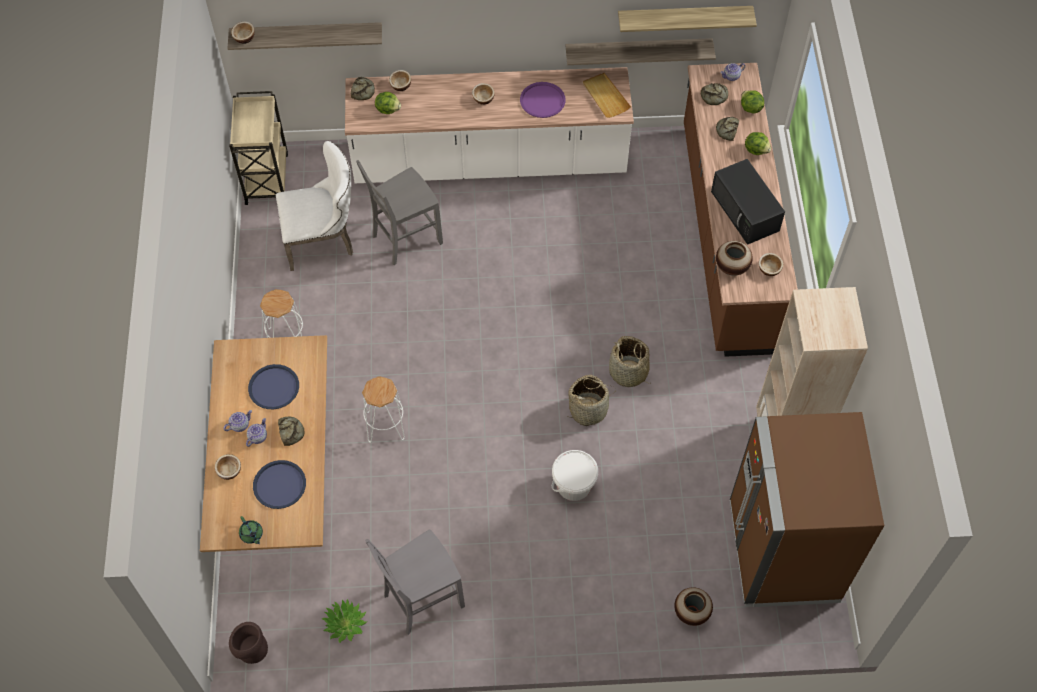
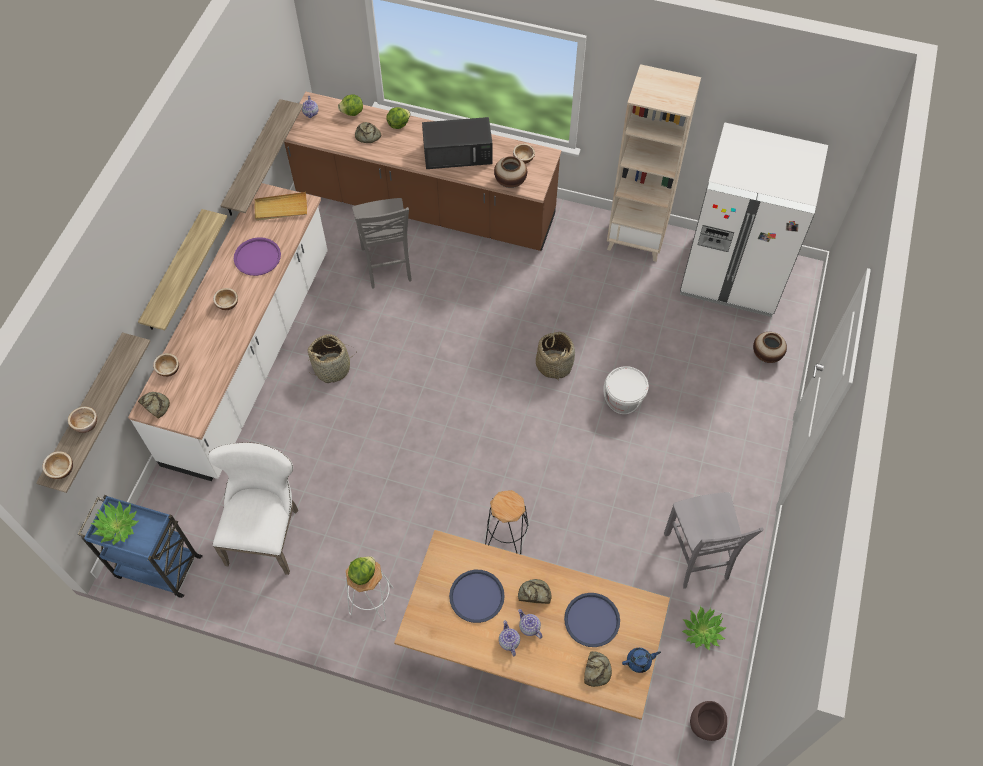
camera: 70 degrees left, 0 degrees up
bowl [215,454,241,480] -> bowl moved to [68,406,97,433]
beige cart [229,91,288,205] -> blue cart [78,495,203,598]
green teapot [239,516,263,544] -> blue teapot [622,648,661,673]
grey chair [356,160,443,265] -> grey chair moved to [352,198,412,288]
white stool [362,376,405,443] -> black stool [485,490,529,555]
lettuce [375,92,401,114] -> lettuce moved to [348,556,375,585]
basket [609,336,650,387] -> basket moved to [308,334,356,383]
shelf [618,6,757,32] -> shelf moved to [138,209,227,330]
bread [701,83,728,105] -> bread moved to [584,651,612,687]
brown fridge [730,412,884,607] -> white fridge [680,123,828,317]
none -> potted plant [90,502,139,545]

